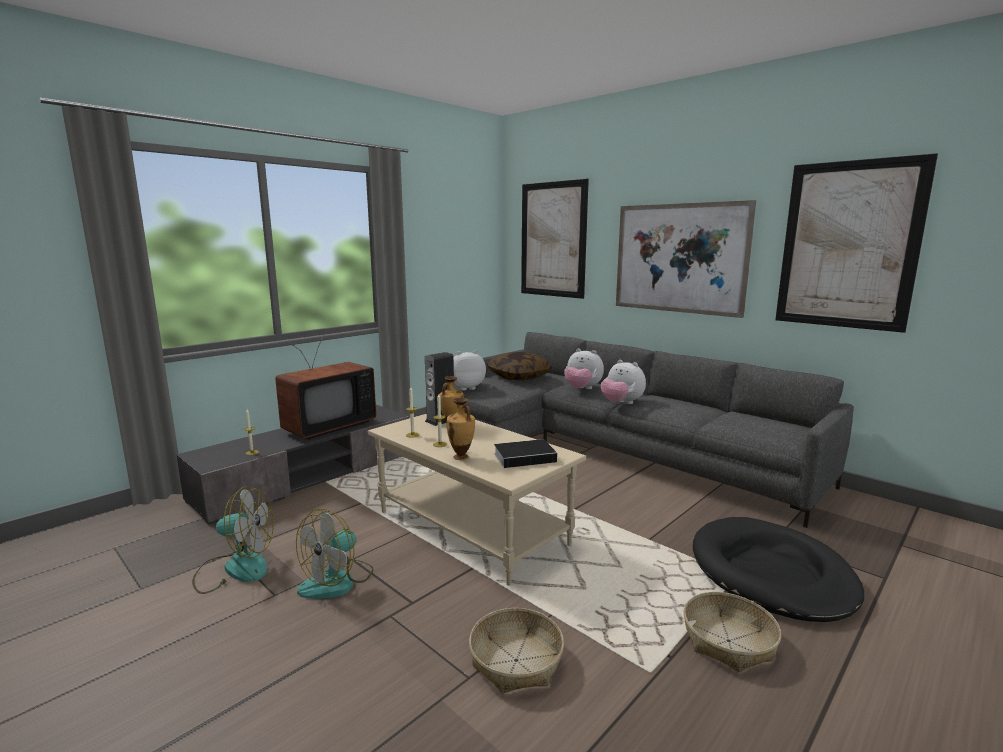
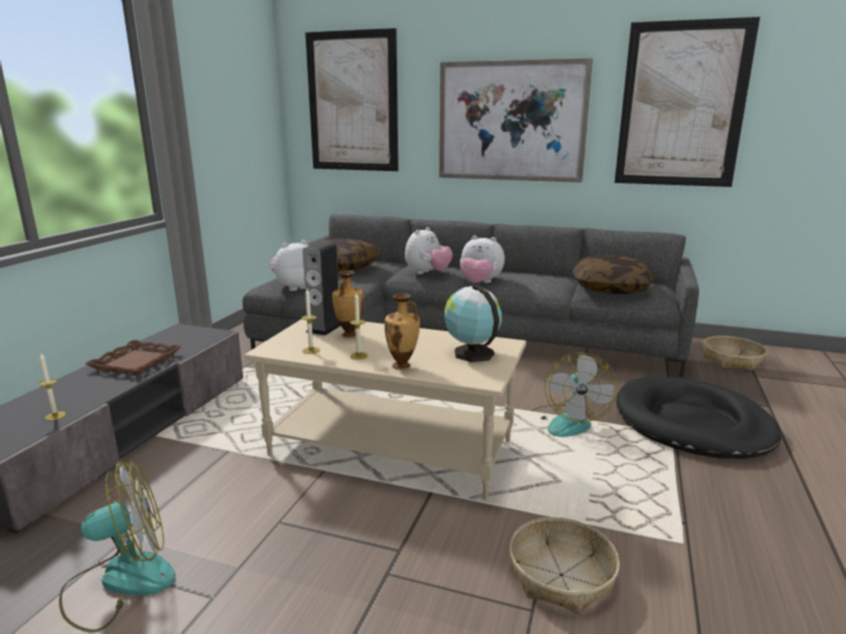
camera: 25 degrees left, 5 degrees up
television [275,335,376,440] -> brown tray [85,340,181,376]
fan [296,508,374,599] -> fan moved to [531,352,618,437]
book [494,439,563,468] -> globe [445,285,502,362]
plush toy [564,349,604,389] -> plush toy turned 60 degrees counterclockwise [405,227,453,274]
basket [683,592,781,672] -> basket moved to [703,336,767,371]
none -> pillow [573,255,654,294]

